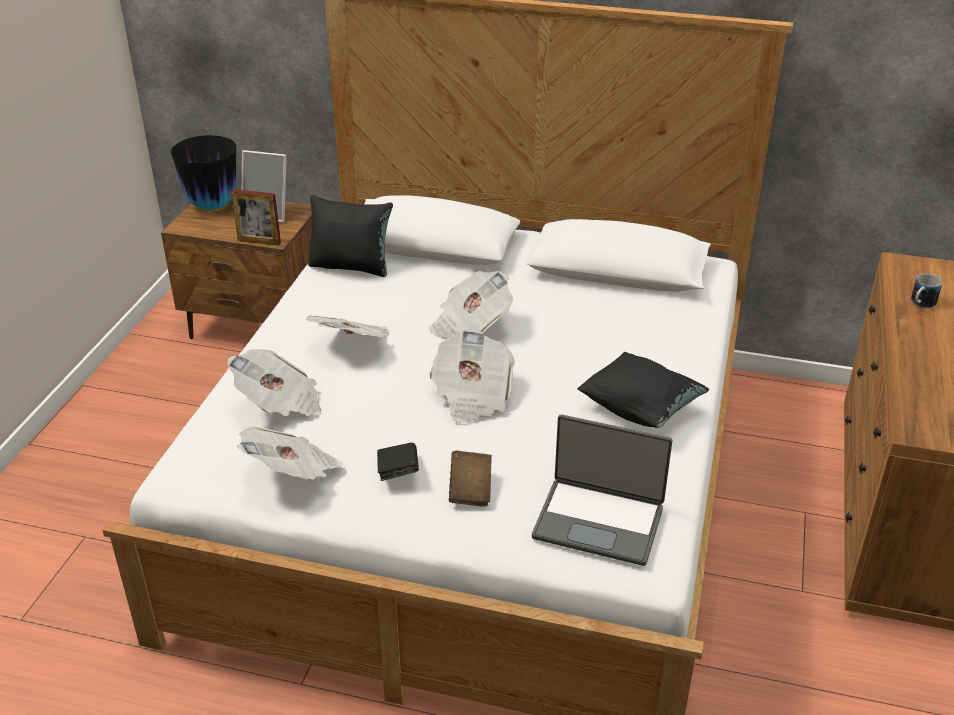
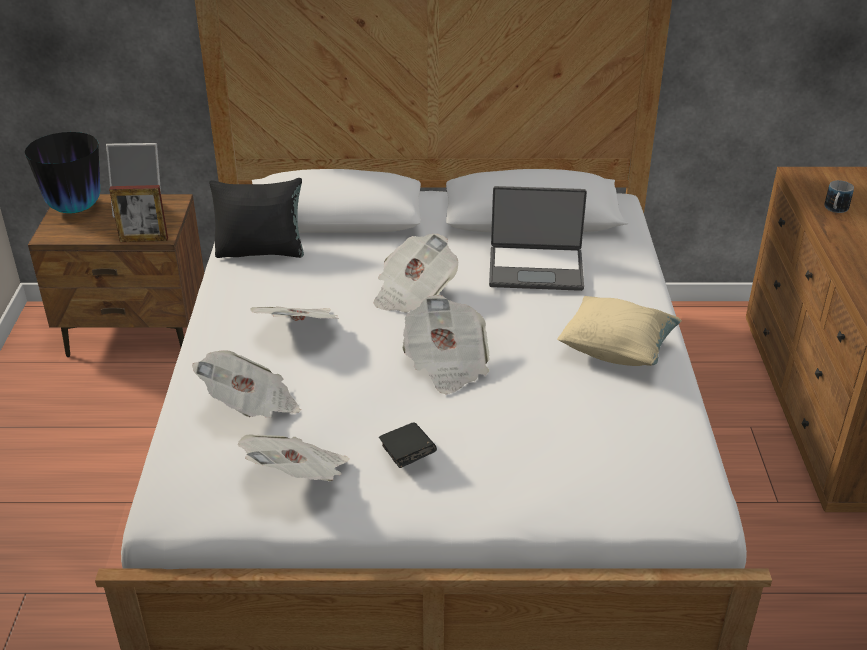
camera: 15 degrees left, 0 degrees up
brown book [449,451,492,506] -> none
laptop [532,415,673,566] -> laptop moved to [489,186,587,291]
black pillow [577,352,709,428] -> beige pillow [557,296,682,366]

